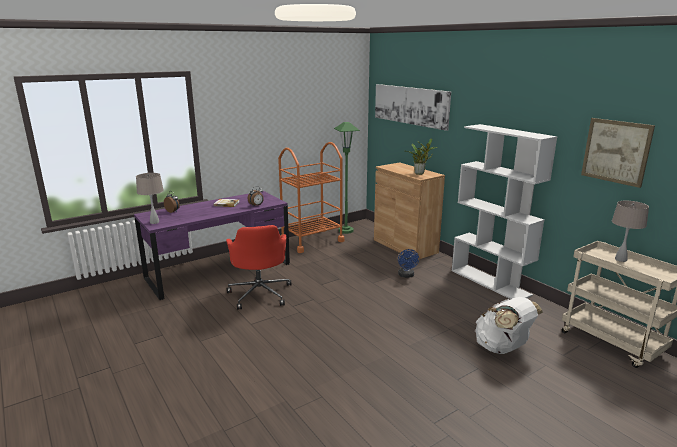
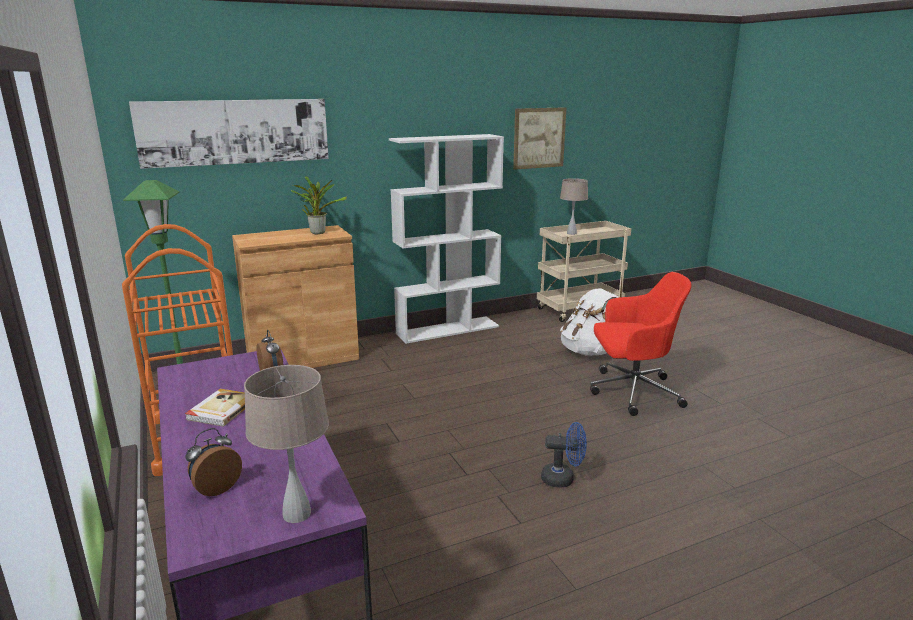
camera: 80 degrees left, 0 degrees up
red office chair [226,225,291,310] -> red office chair moved to [590,272,692,416]
blue fan [398,249,419,278] -> blue fan moved to [541,422,587,488]

